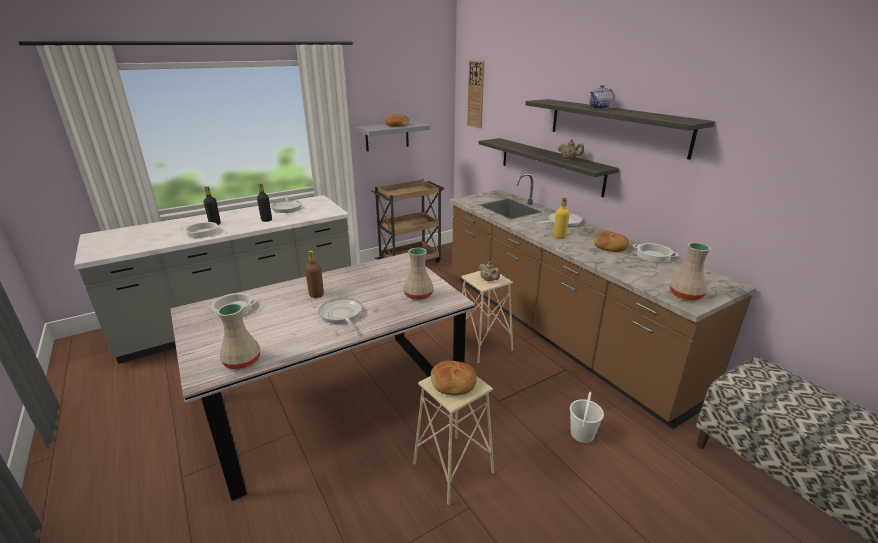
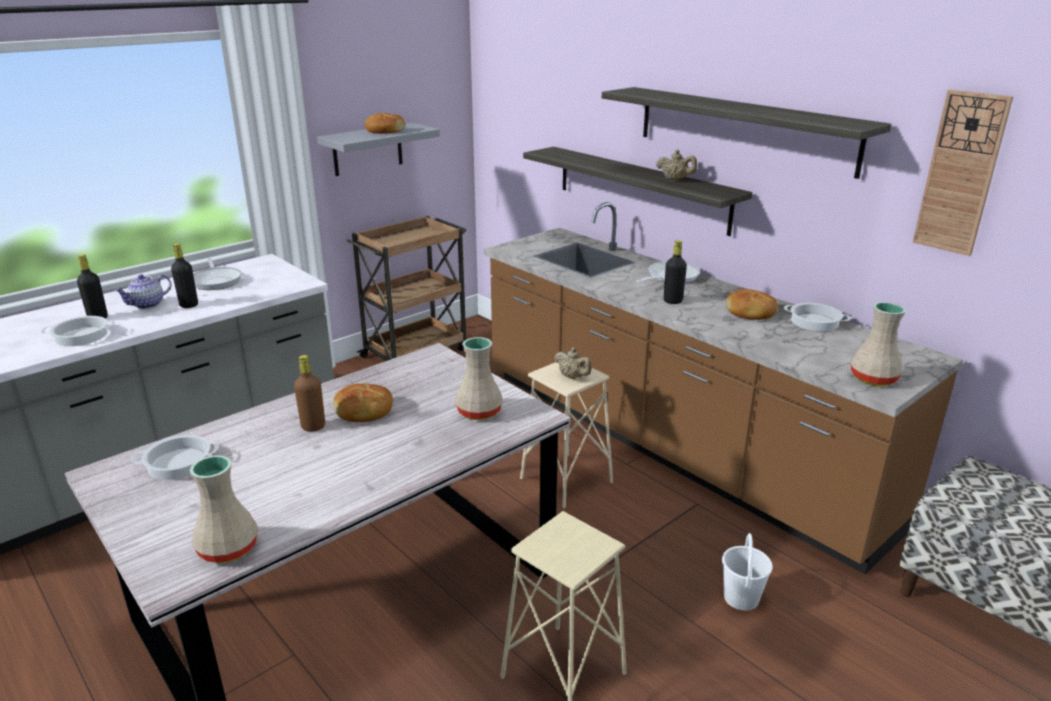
camera: 10 degrees left, 0 degrees up
frying pan [318,298,363,331] -> none
bread [431,361,477,395] -> bread moved to [333,383,393,422]
wall clock [467,61,484,129] -> wall clock moved to [913,90,1013,256]
yellow bottle [553,197,570,239] -> black bottle [664,240,687,304]
teapot [589,85,613,109] -> teapot moved to [115,274,171,309]

